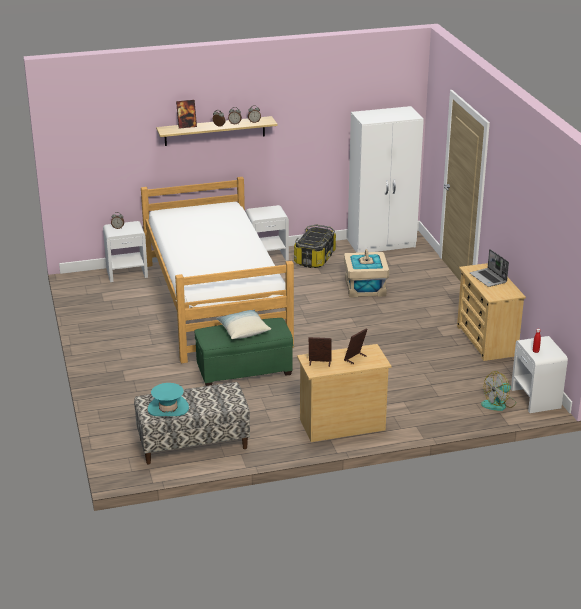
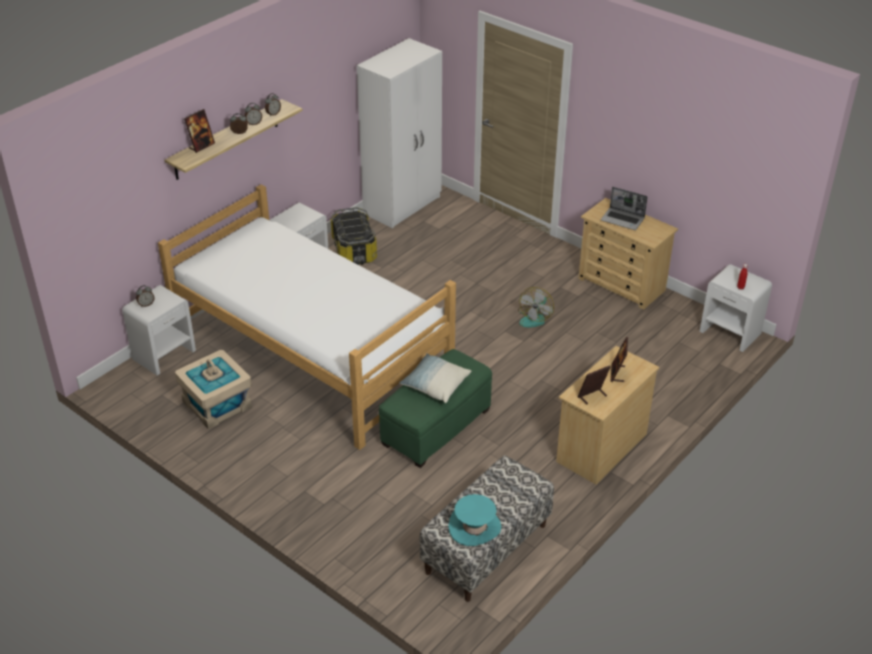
camera: 35 degrees left, 10 degrees up
beige storage box [344,249,389,298] -> beige storage box moved to [175,350,252,429]
fan [481,371,516,411] -> fan moved to [518,287,554,327]

